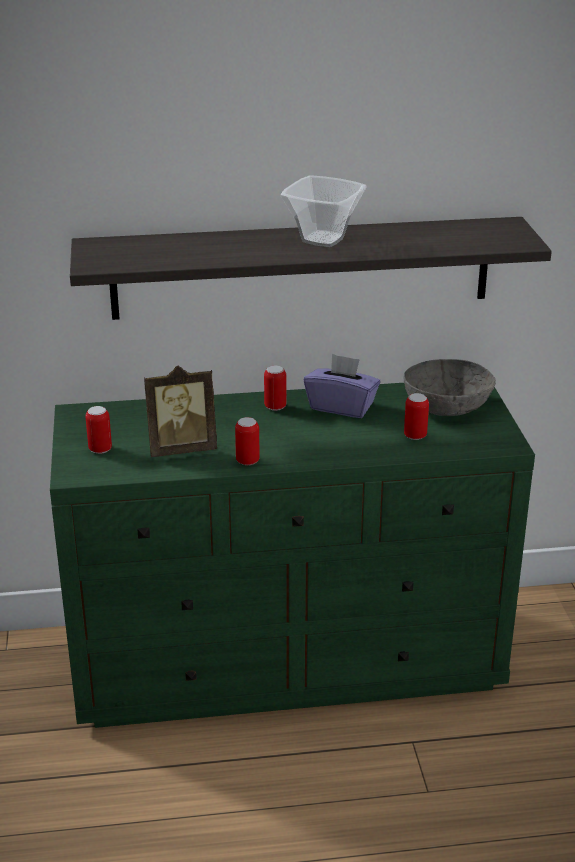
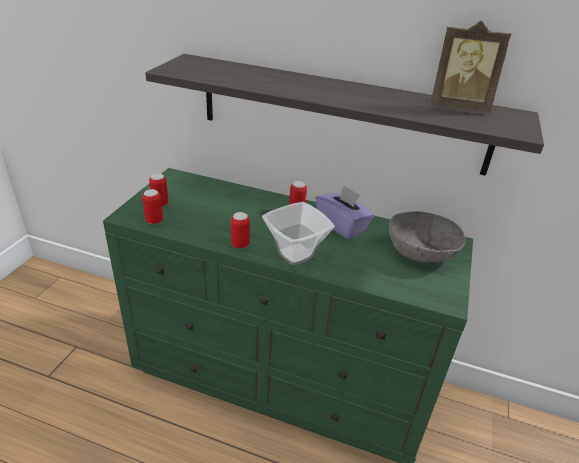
camera: 25 degrees right, 5 degrees up
picture frame [144,366,217,457] -> picture frame moved to [431,21,511,111]
bowl [281,175,366,247] -> bowl moved to [262,202,335,265]
can [404,393,429,440] -> can moved to [142,189,163,224]

